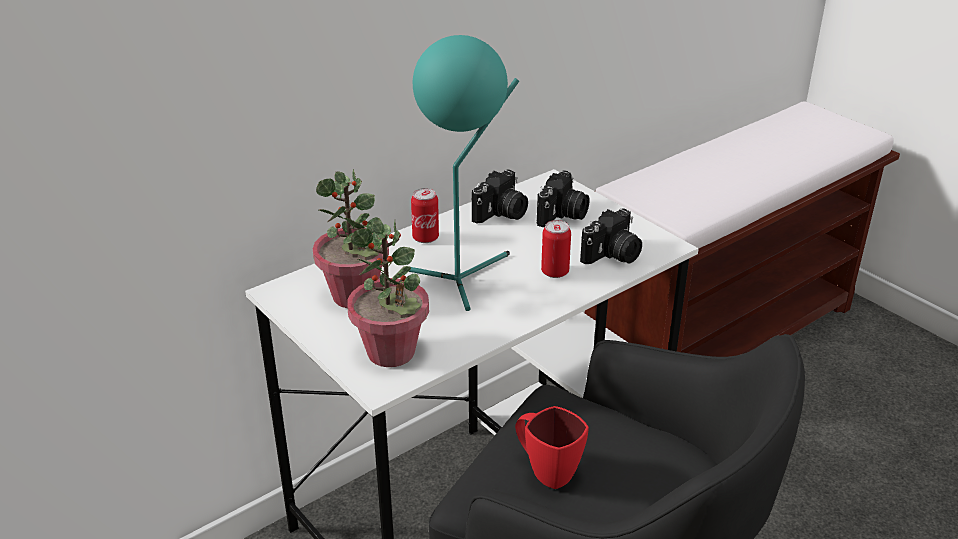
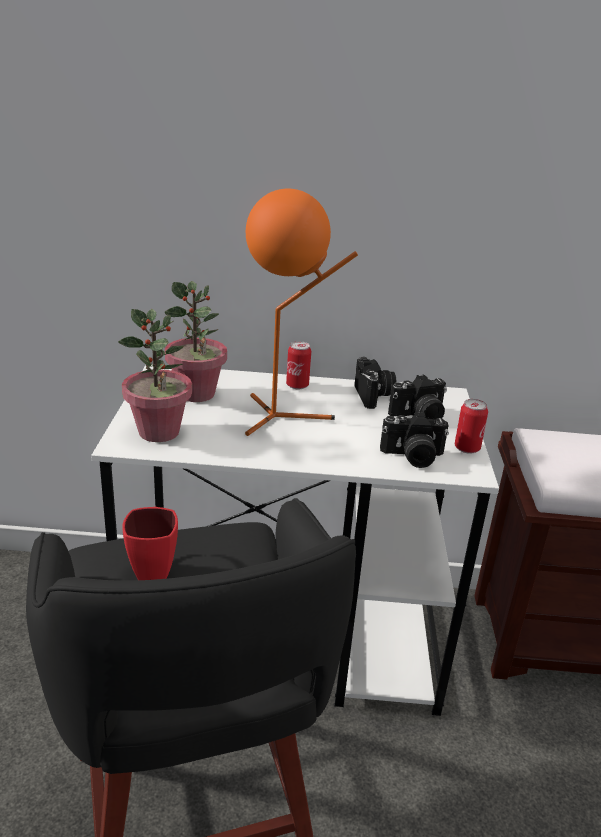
camera: 40 degrees right, 5 degrees down
turquoise table lamp [409,35,519,311] -> orange table lamp [245,189,358,436]
camera [472,169,528,224] -> camera turned 90 degrees counterclockwise [354,357,397,409]
can [541,220,571,278] -> can moved to [455,399,488,454]

